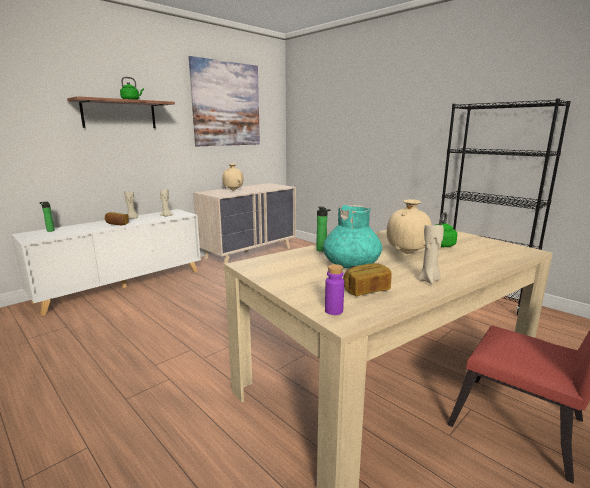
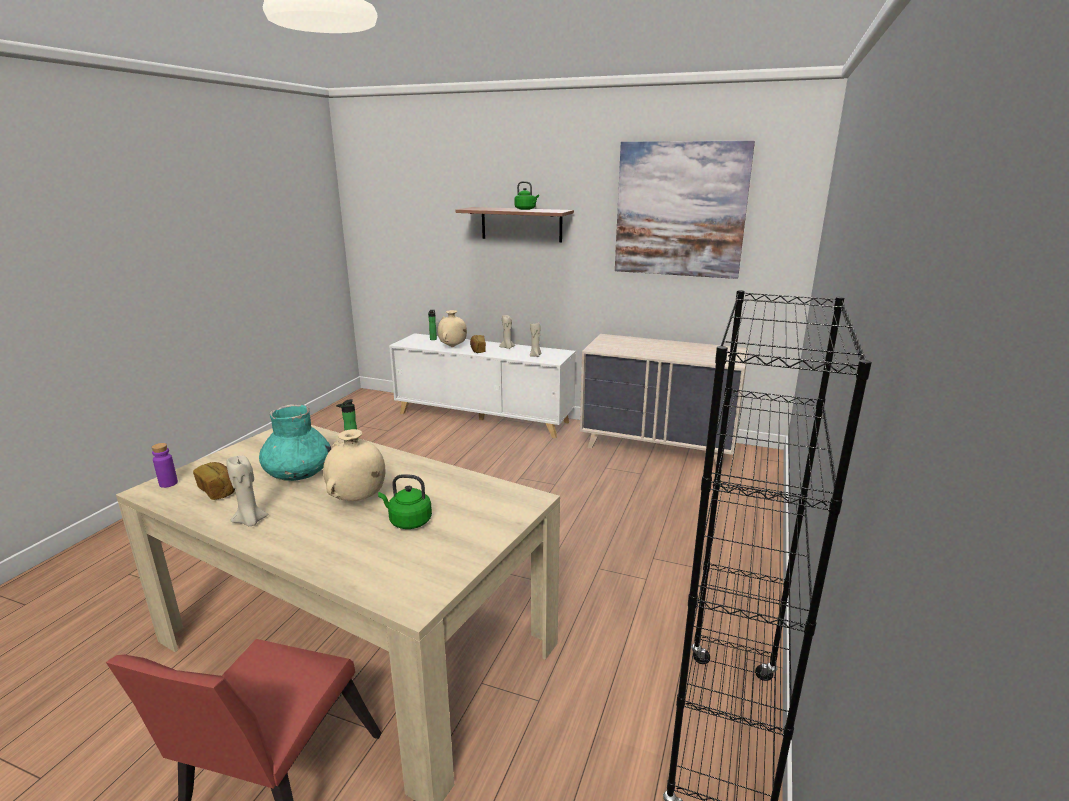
camera: 65 degrees right, 5 degrees up
beige vase [222,164,244,191] -> beige vase moved to [437,310,467,347]

